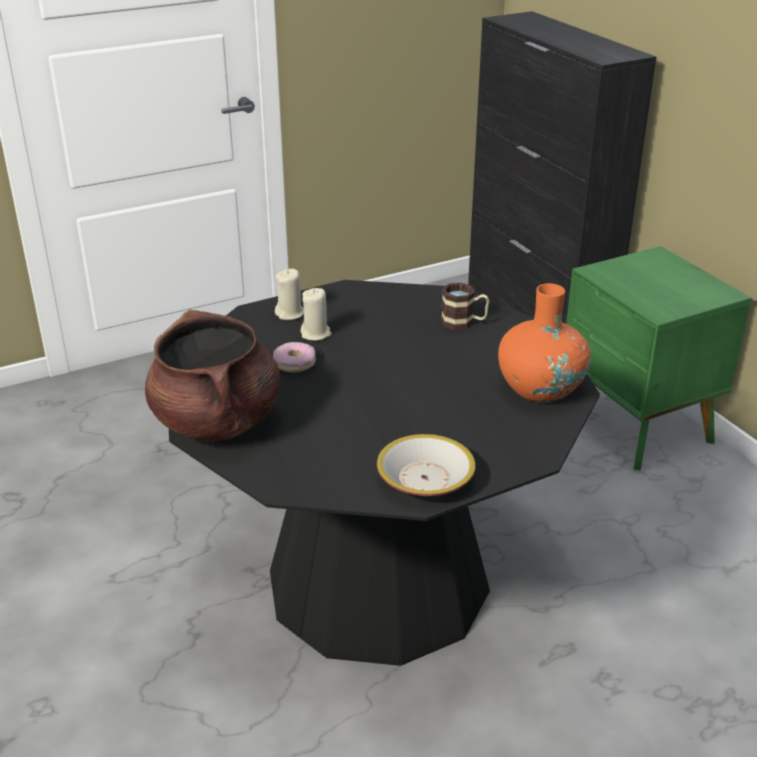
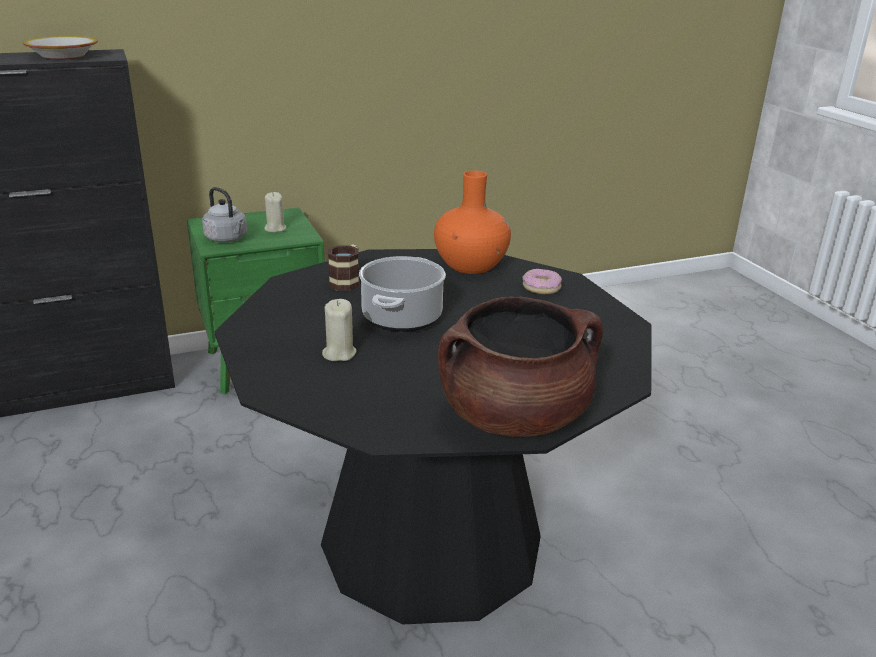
camera: 85 degrees left, 5 degrees down
donut [273,342,316,372] -> donut moved to [522,269,562,294]
beige candle [275,269,304,320] -> beige candle moved to [264,192,286,232]
bowl [377,434,476,496] -> bowl moved to [23,36,98,60]
none -> grey kettle [202,187,247,242]
none -> cooking pot [359,256,446,332]

